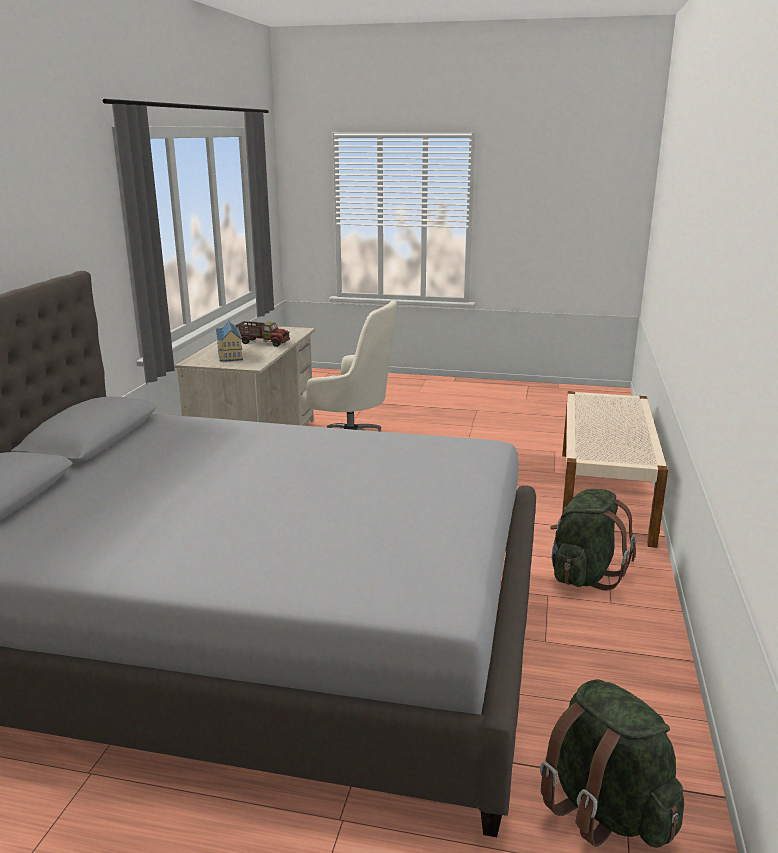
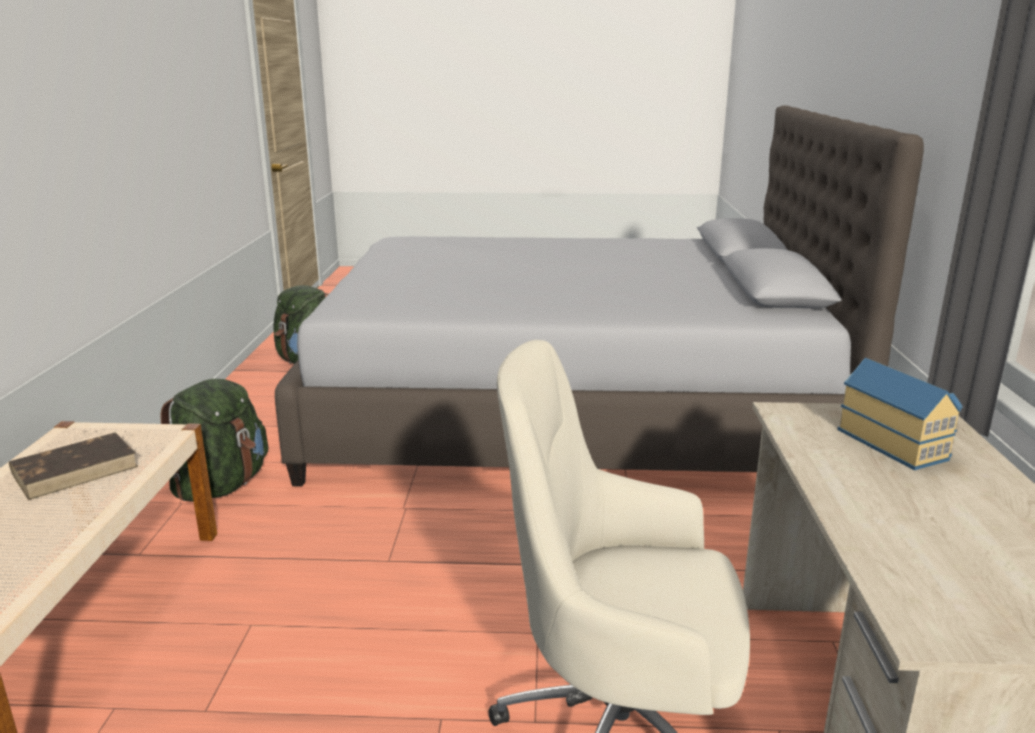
camera: 170 degrees right, 0 degrees up
toy truck [235,321,290,347] -> none
none -> brown book [9,432,138,500]

